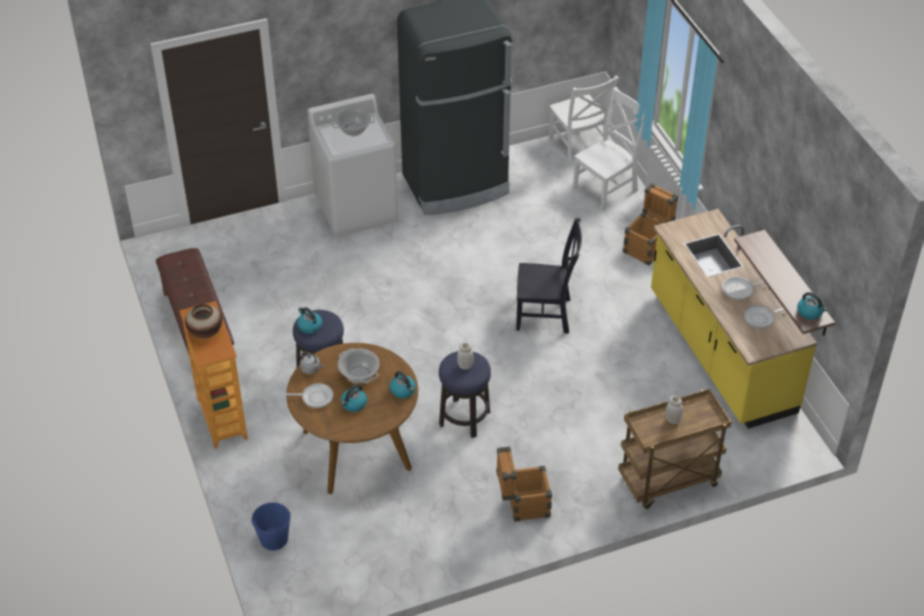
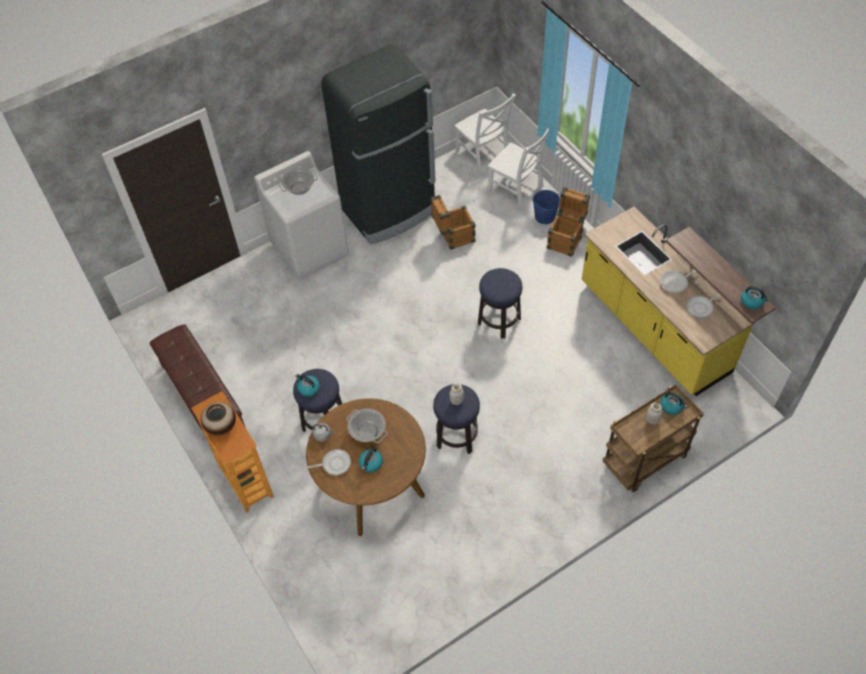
camera: 10 degrees left, 10 degrees up
blue bucket [251,502,291,551] -> blue bucket moved to [533,190,560,224]
kettle [390,371,416,398] -> kettle moved to [660,392,688,415]
crate [496,446,552,522] -> crate moved to [431,195,476,250]
black chair [516,218,582,334] -> stool [478,268,522,339]
white chair [573,87,644,211] -> white chair turned 90 degrees clockwise [488,127,549,210]

